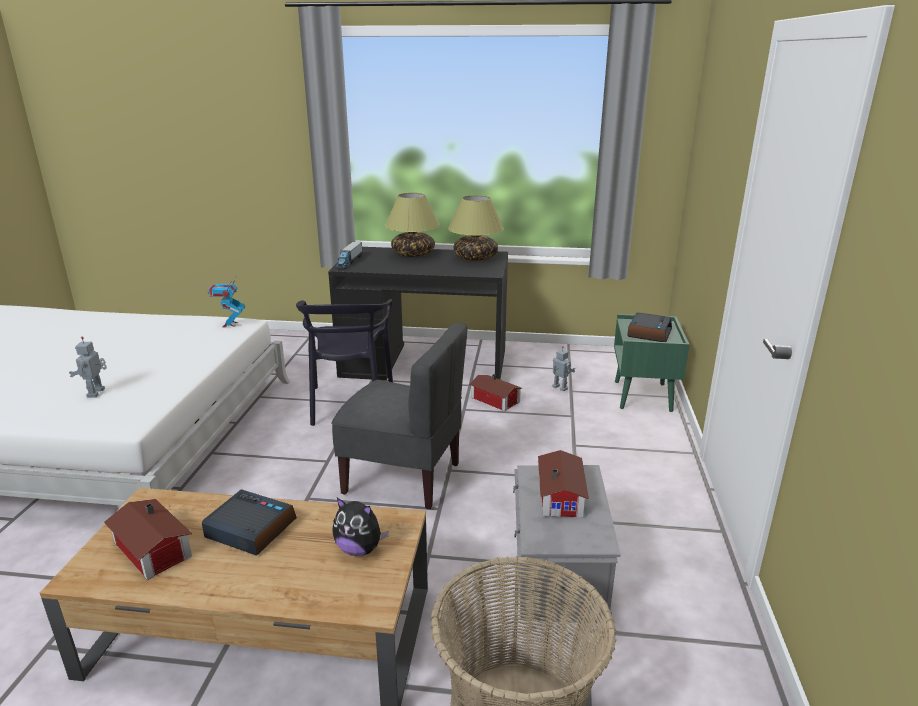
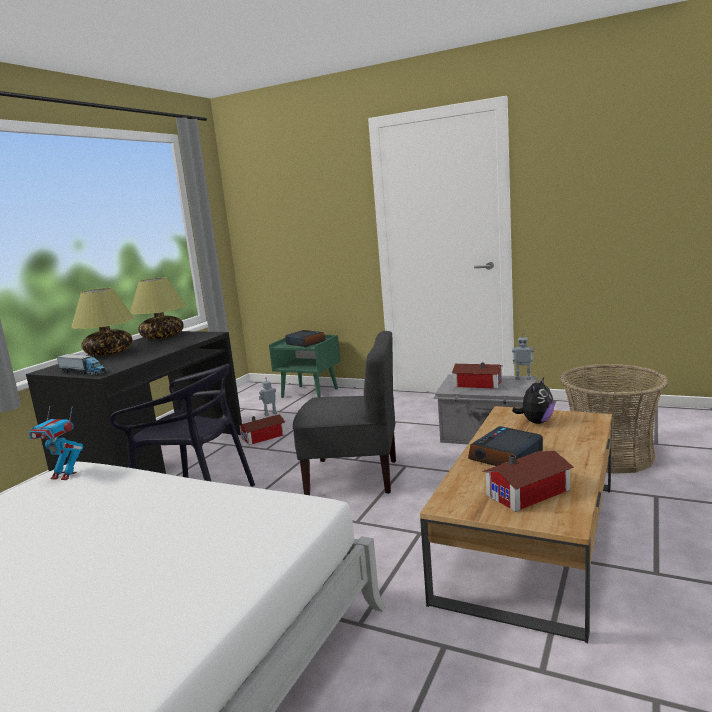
camera: 70 degrees left, 10 degrees down
toy robot [69,337,107,397] -> toy robot moved to [512,333,534,380]
grey chair [331,322,468,509] -> grey chair turned 60 degrees clockwise [293,331,396,495]

